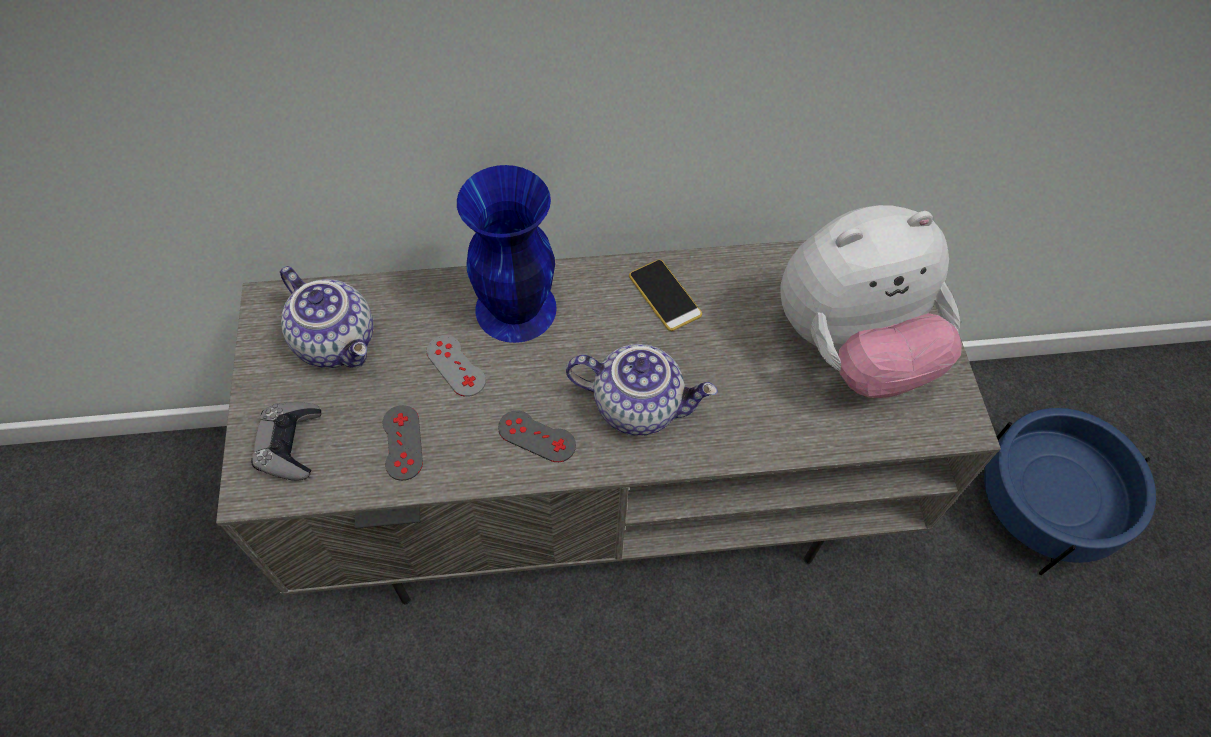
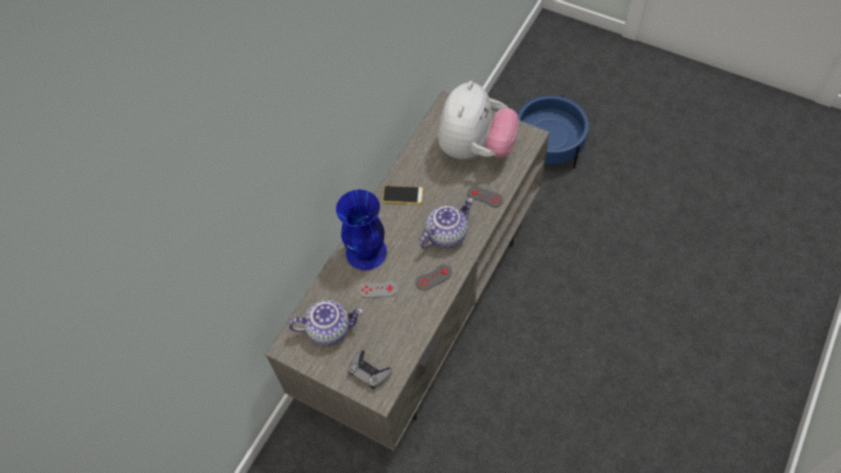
camera: 50 degrees left, 0 degrees up
grey game controller [383,405,423,481] -> grey game controller moved to [467,186,503,207]

